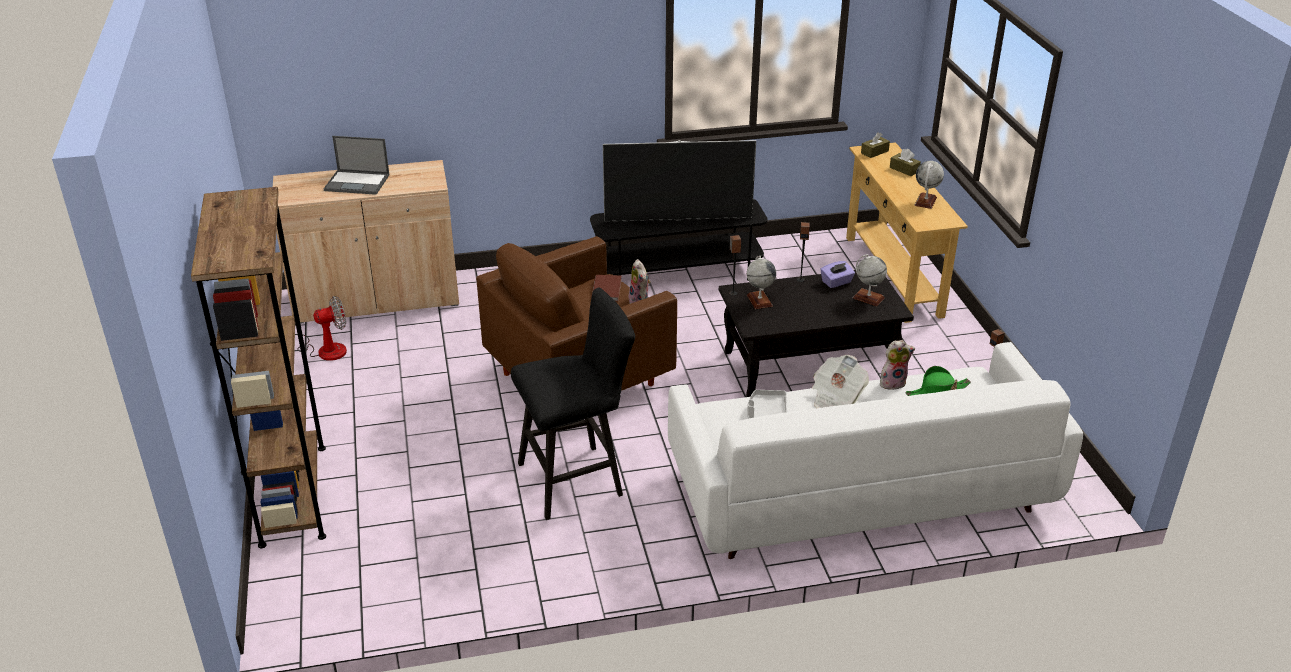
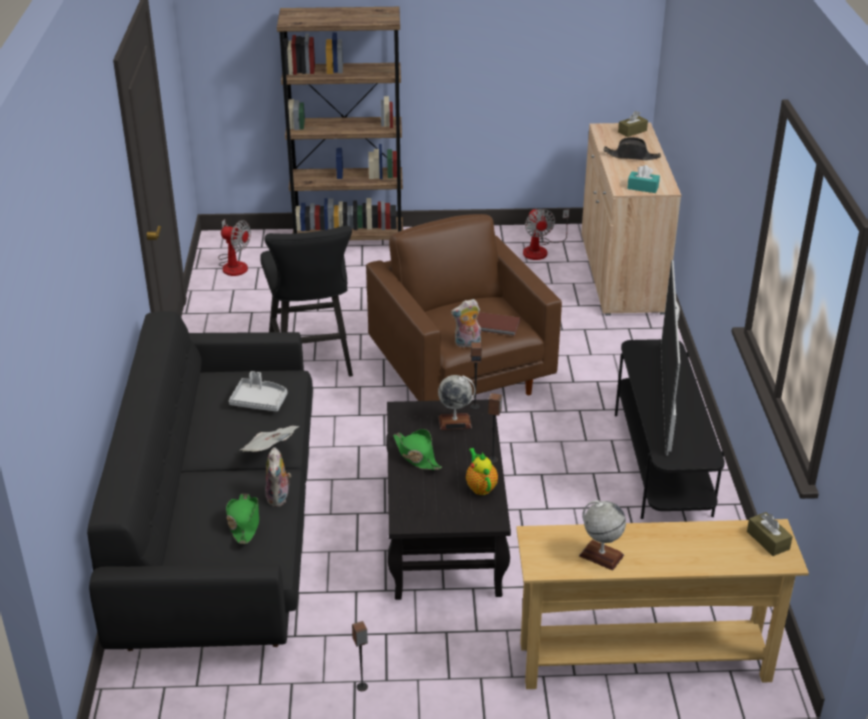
camera: 100 degrees right, 0 degrees up
laptop [324,136,389,195] -> black hat [604,137,661,160]
white sofa [668,342,1083,559] -> black sofa [87,311,313,651]
purple tissue box [820,261,855,288] -> teapot [466,448,498,495]
globe [853,254,887,306] -> none
brown tissue box [890,149,921,176] -> brown tissue box moved to [618,111,648,137]
none -> fan [218,219,251,276]
none -> green hat [393,429,442,470]
none -> turquoise tissue box [627,165,660,193]

